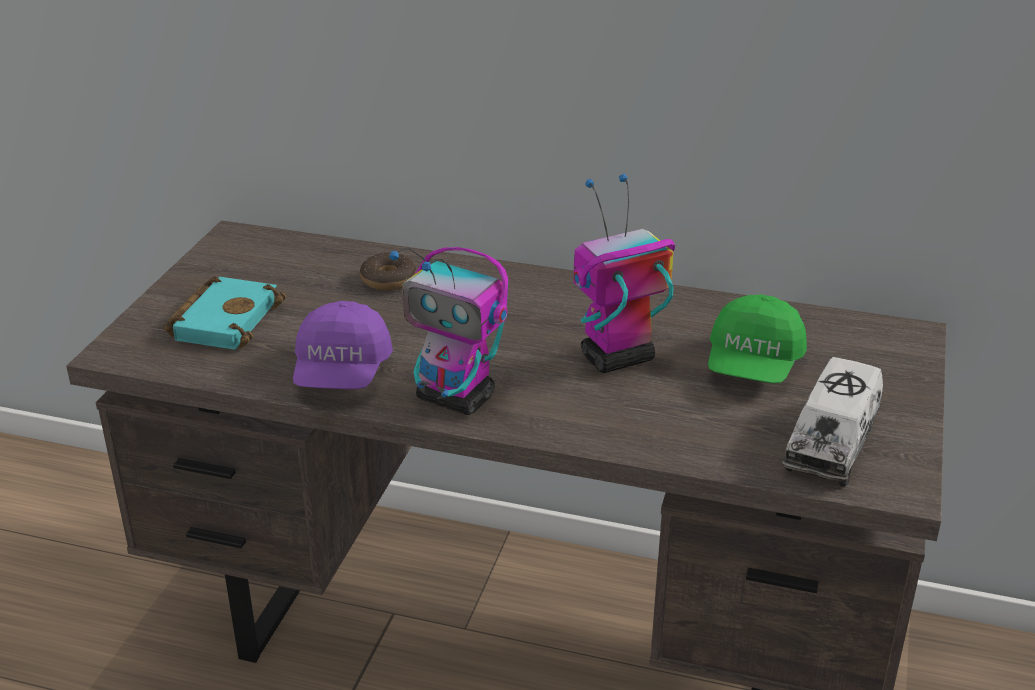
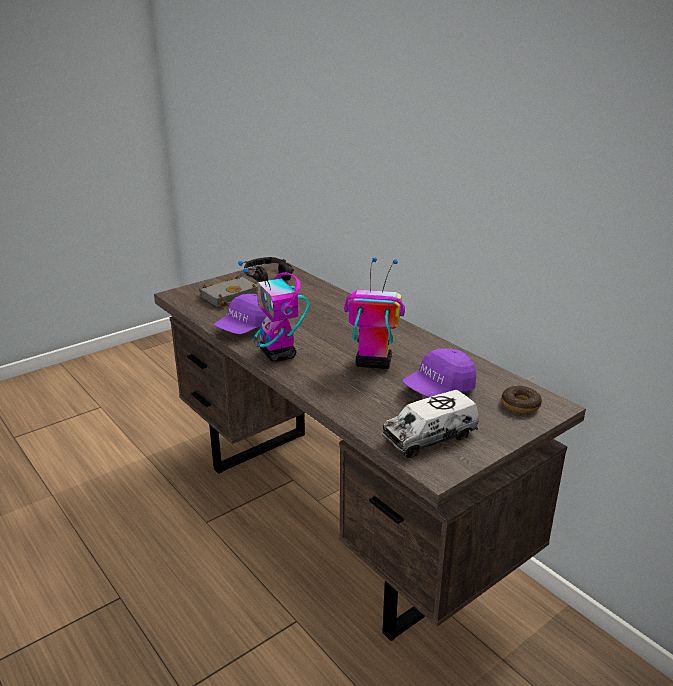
camera: 35 degrees right, 5 degrees down
turquoise book [164,277,286,350] -> grey book [199,276,257,307]
donut [360,252,416,290] -> donut moved to [501,386,542,414]
green cap [708,294,807,383] -> purple cap [402,348,476,397]
none -> headphones [244,257,294,282]

